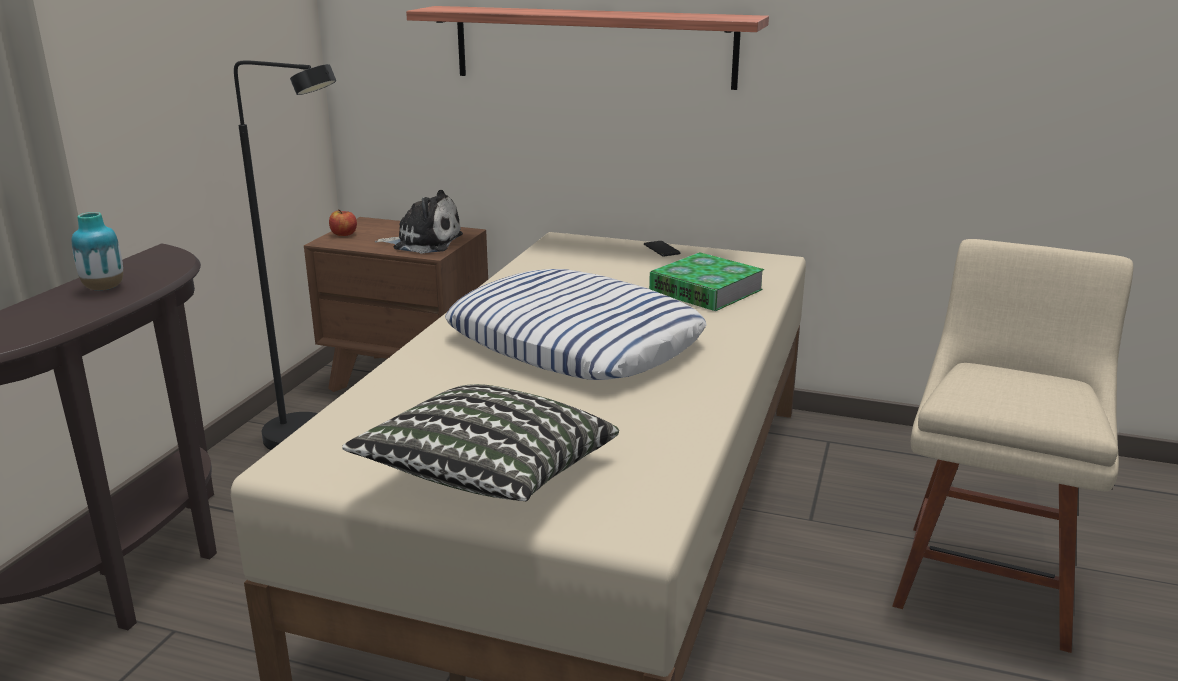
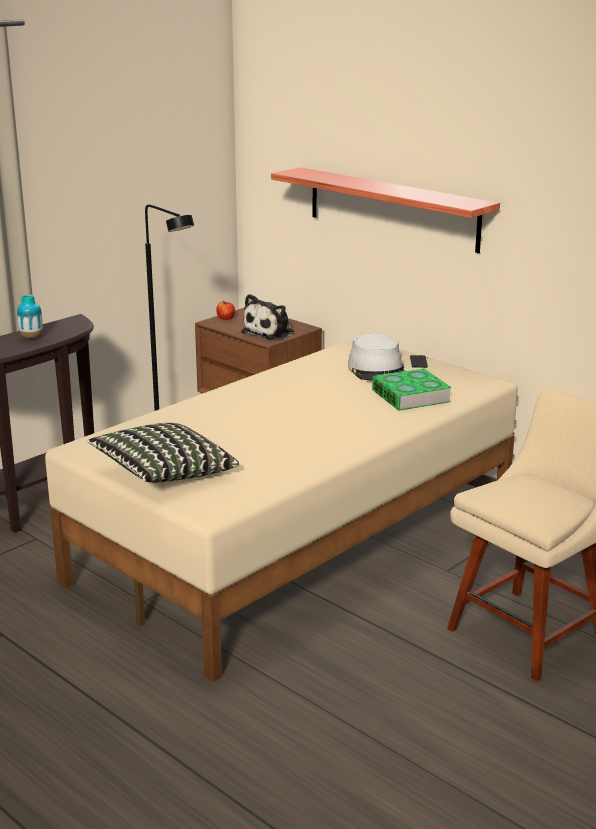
camera: 25 degrees right, 0 degrees up
plush toy [375,190,463,254] -> plush toy turned 90 degrees clockwise [241,294,294,339]
pillow [445,269,707,380] -> none
none -> grey hat [348,334,405,381]

